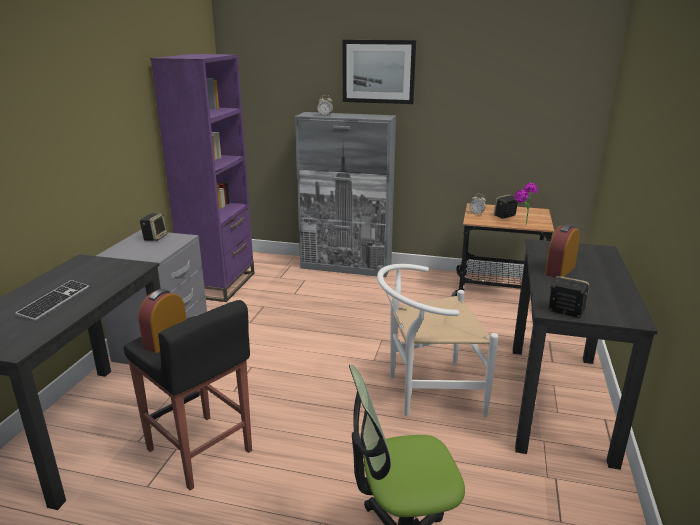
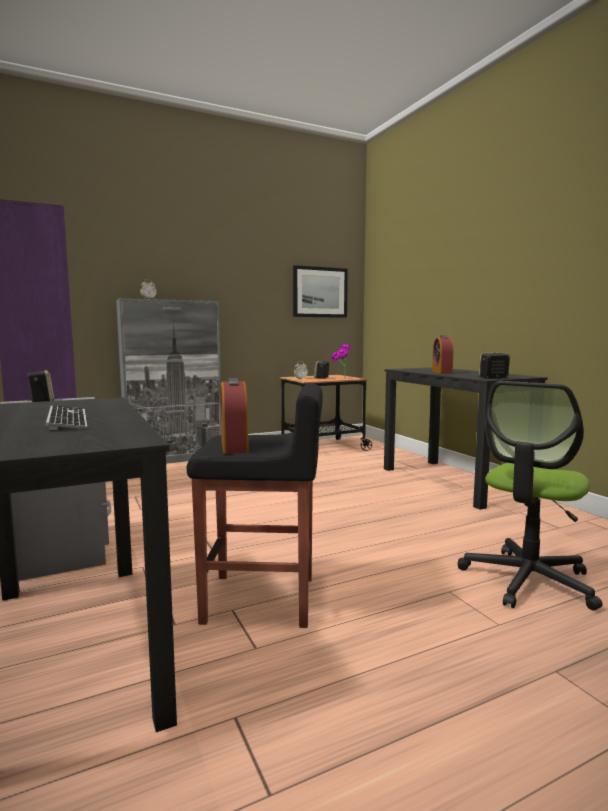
camera: 40 degrees left, 15 degrees down
picture [342,40,416,104] -> picture moved to [293,265,348,318]
white chair [377,264,499,417] -> none

